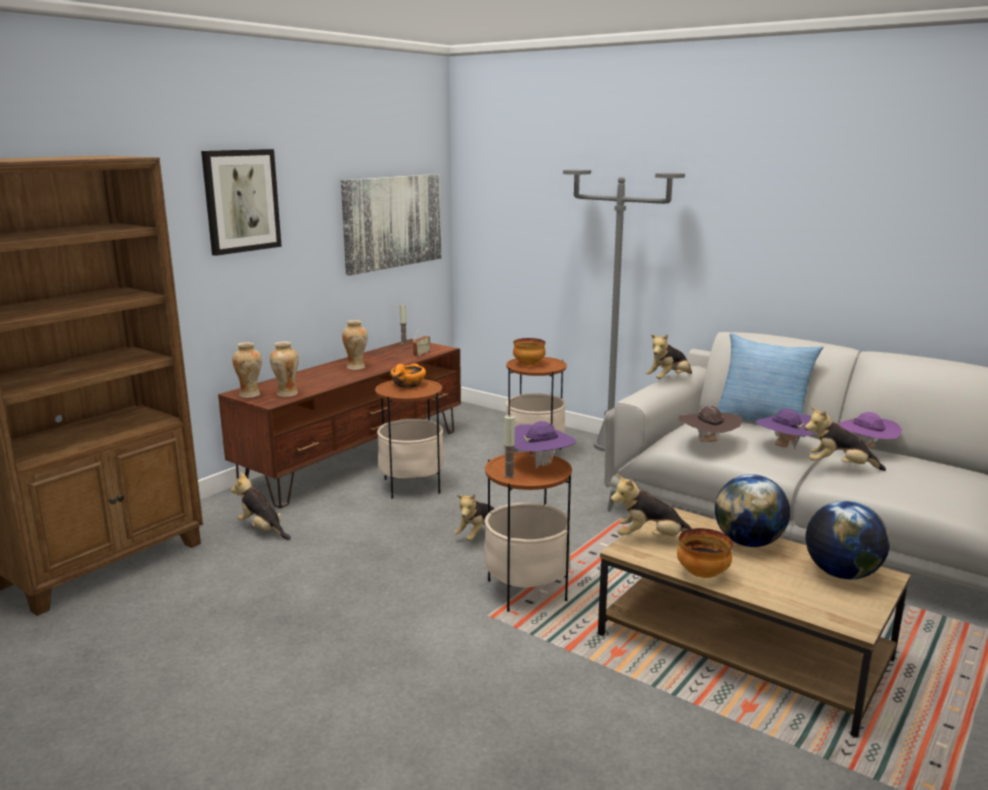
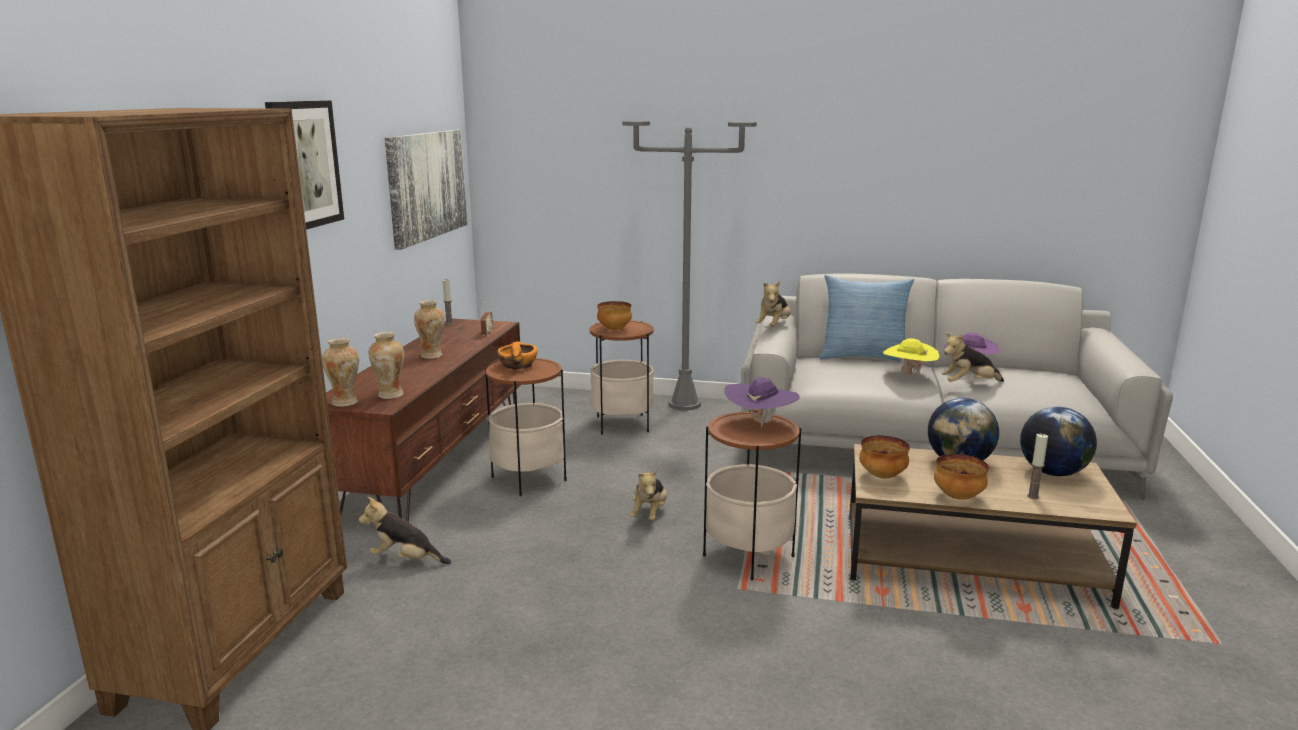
camera: 25 degrees left, 0 degrees up
candle [504,415,515,478] -> candle moved to [1027,433,1048,499]
plush toy [611,475,692,536] -> bowl [859,435,910,478]
brown hat [678,406,742,442] -> none
purple hat [755,409,817,449] -> yellow hat [883,338,939,375]

